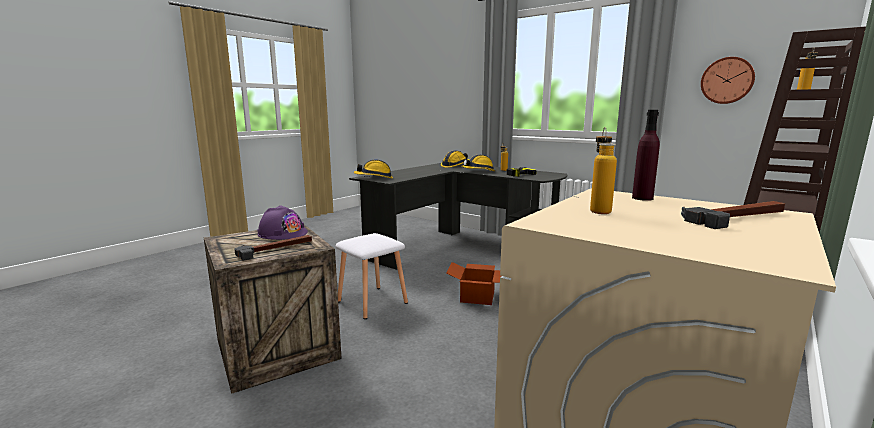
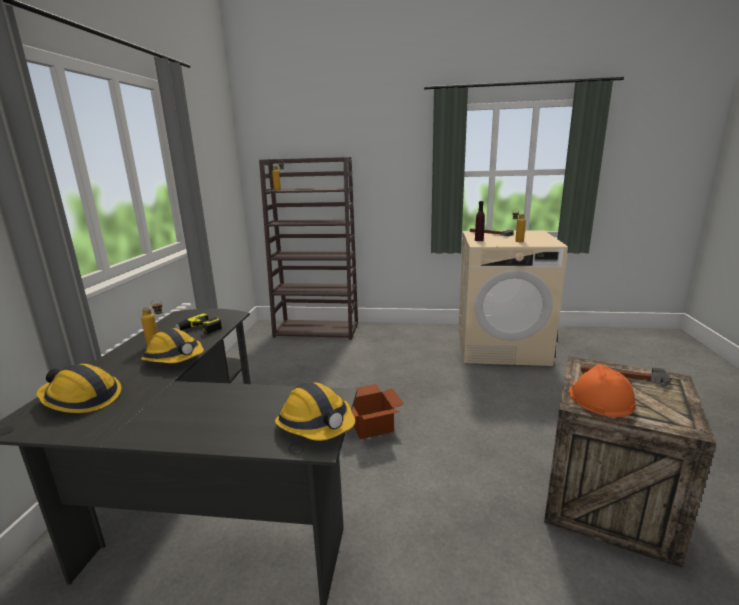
camera: 120 degrees left, 5 degrees up
purple hard hat [258,205,308,240] -> orange hard hat [569,364,635,417]
white stool [336,233,408,319] -> none
wall clock [701,57,755,104] -> none

